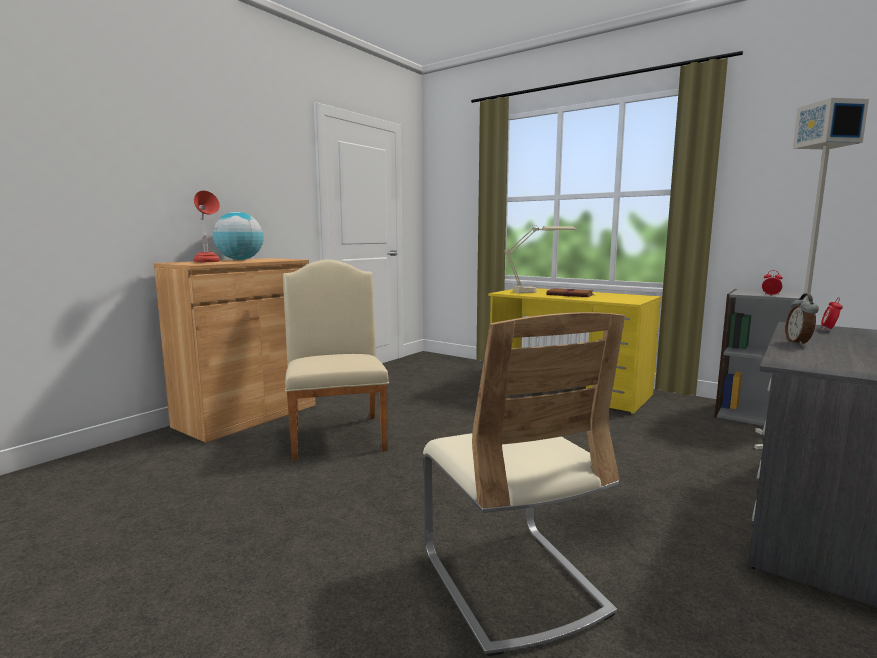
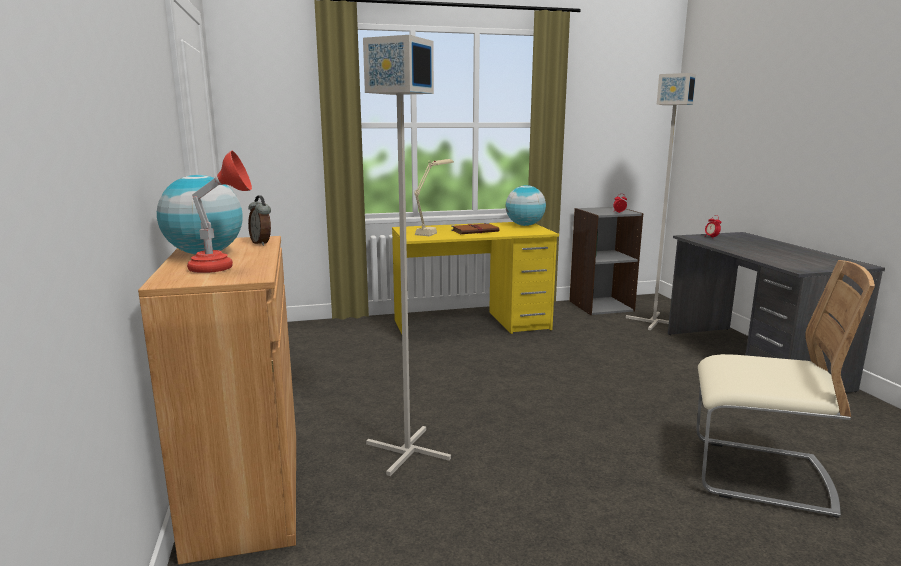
camera: 50 degrees left, 5 degrees up
beige chair [283,259,389,461] -> grey floor lamp [363,35,451,476]
alarm clock [785,294,819,345] -> alarm clock moved to [248,195,271,246]
none -> globe [506,185,546,226]

